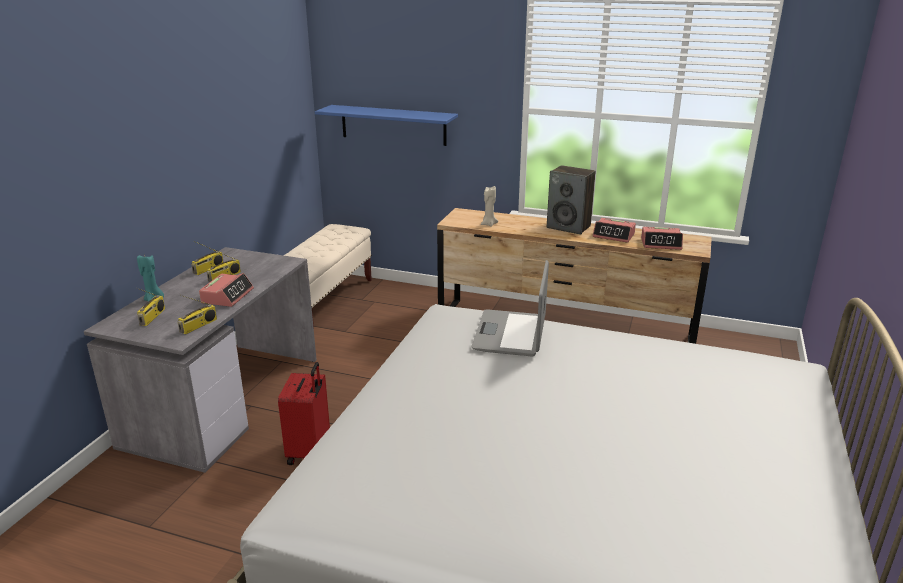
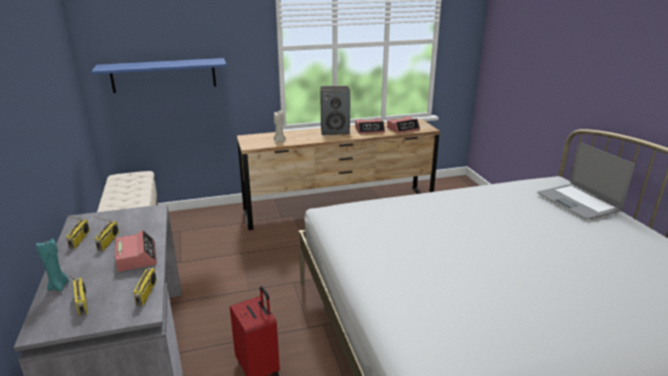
camera: 35 degrees left, 0 degrees up
laptop [472,260,549,356] -> laptop moved to [537,143,635,219]

